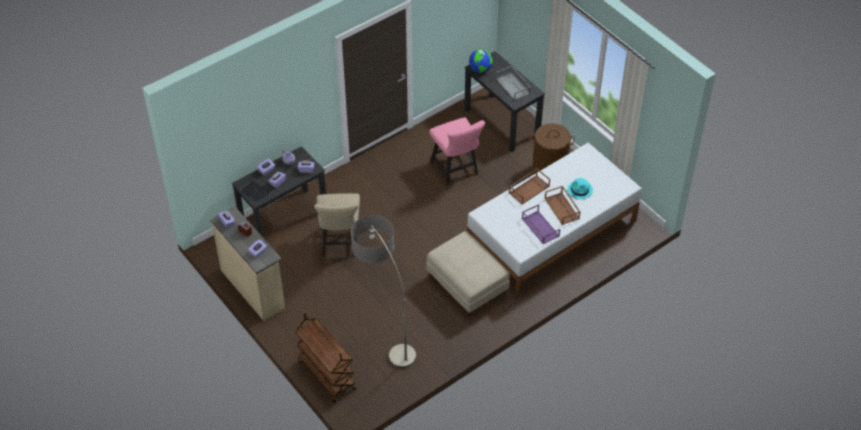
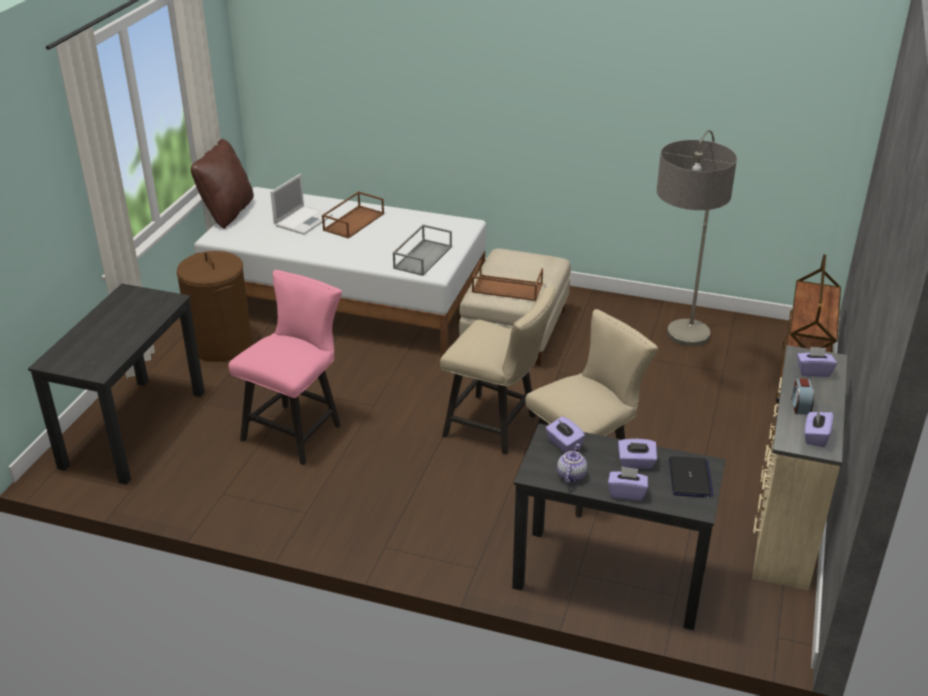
camera: 125 degrees left, 15 degrees down
globe [469,49,493,73] -> none
grey tray [496,66,531,101] -> grey tray moved to [393,224,452,276]
brown tray [509,168,550,205] -> brown tray moved to [472,260,543,301]
purple tray [522,204,560,244] -> none
turquoise hat [567,178,593,199] -> laptop [270,174,332,235]
none -> brown pillow [191,139,254,229]
none -> beige chair [440,286,556,455]

